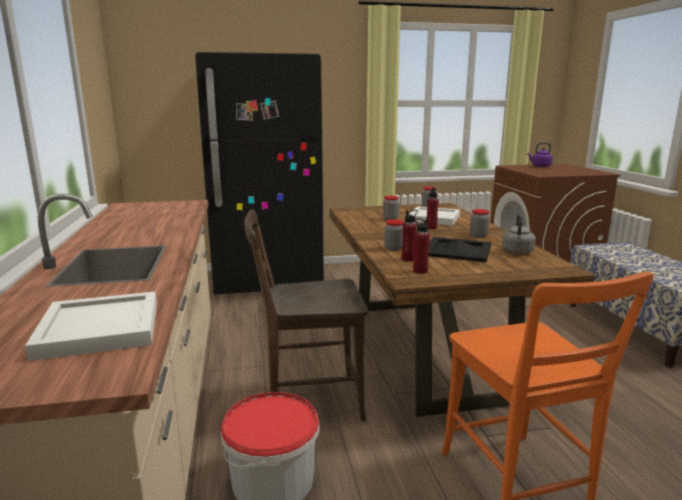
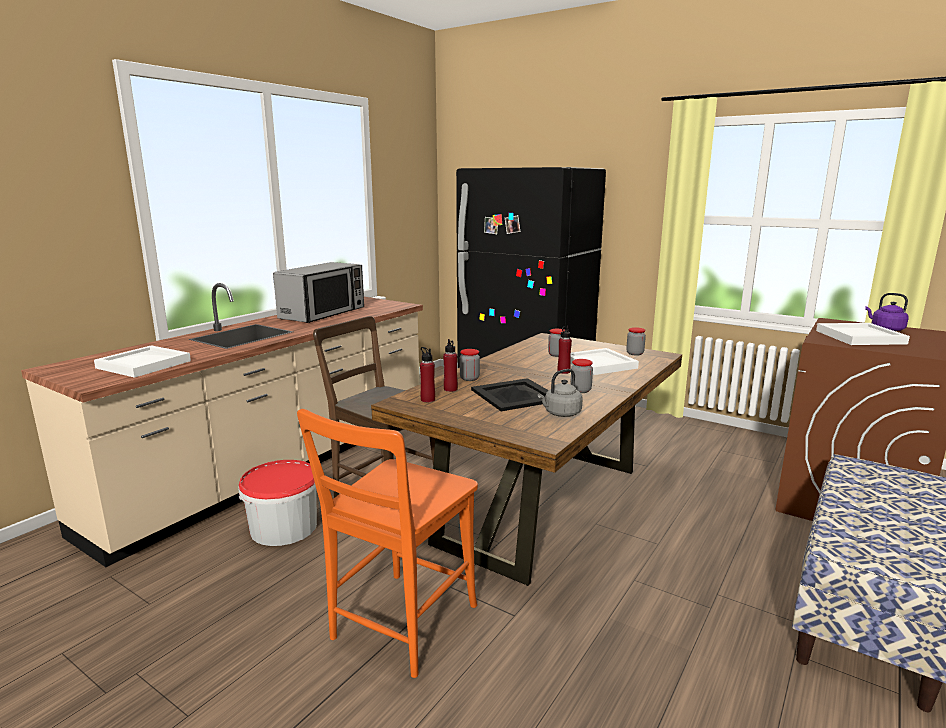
camera: 45 degrees right, 0 degrees up
none -> microwave [273,262,364,323]
none -> white tray [816,323,910,345]

